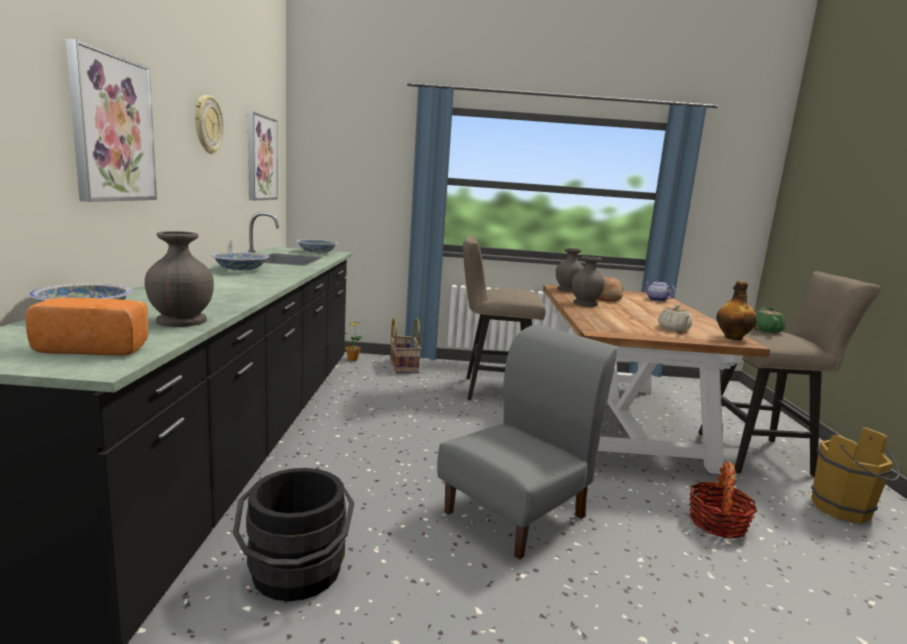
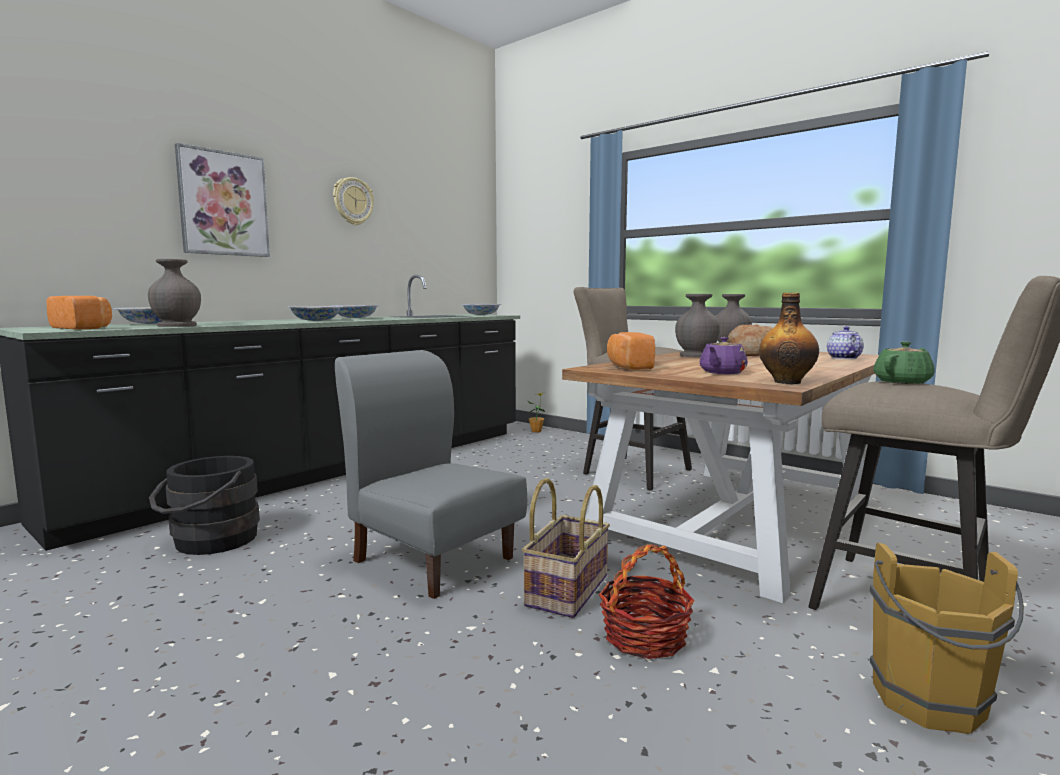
camera: 40 degrees right, 5 degrees down
picture [248,111,278,201] -> none
basket [390,318,421,374] -> basket moved to [522,478,610,618]
grey chair [437,324,617,559] -> grey chair turned 135 degrees counterclockwise [335,350,527,599]
beige teapot [658,304,692,331] -> purple teapot [700,337,748,374]
none -> bowl [287,306,343,321]
none -> bread [607,332,655,370]

